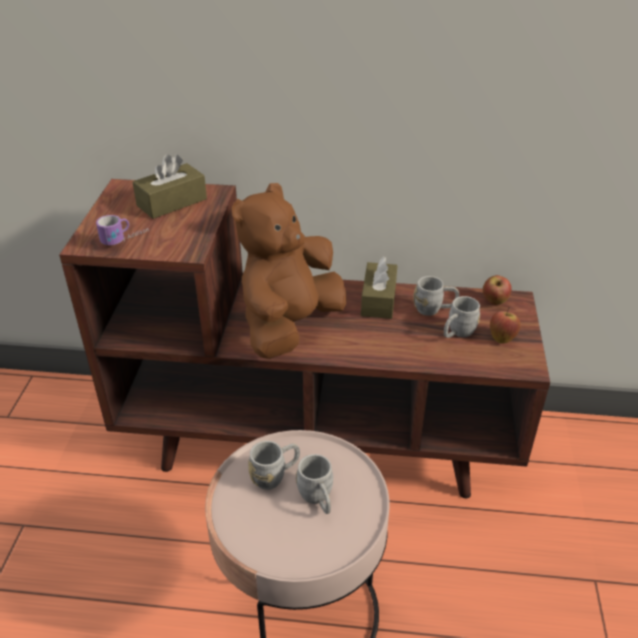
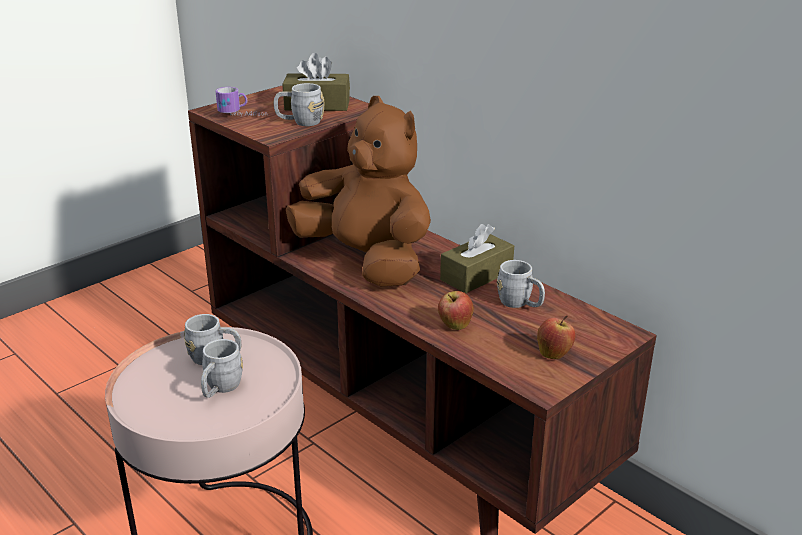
camera: 40 degrees right, 10 degrees down
brown plush toy [232,183,346,359] -> brown plush toy turned 60 degrees clockwise [286,96,431,286]
grey mug [444,296,480,338] -> grey mug moved to [274,83,324,126]
apple [483,275,512,305] -> apple moved to [438,291,474,330]

